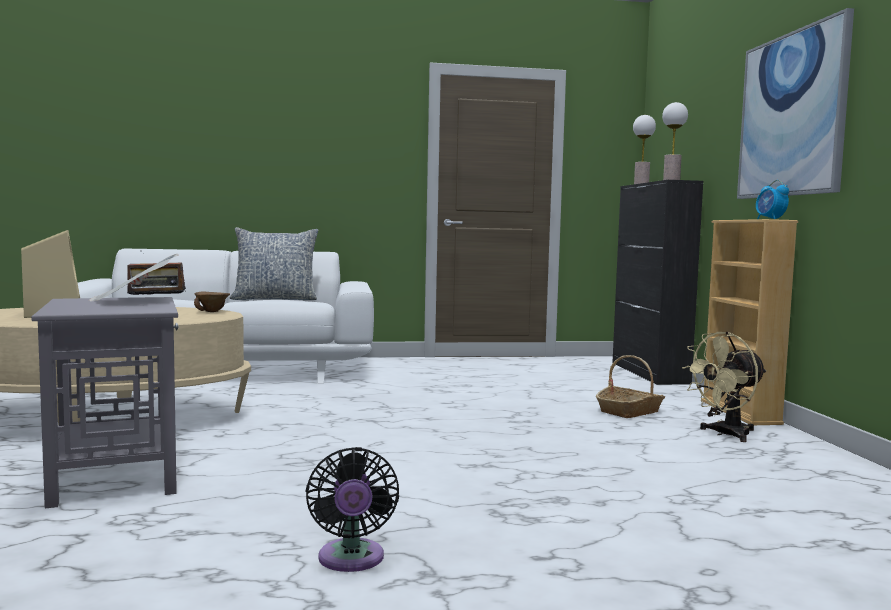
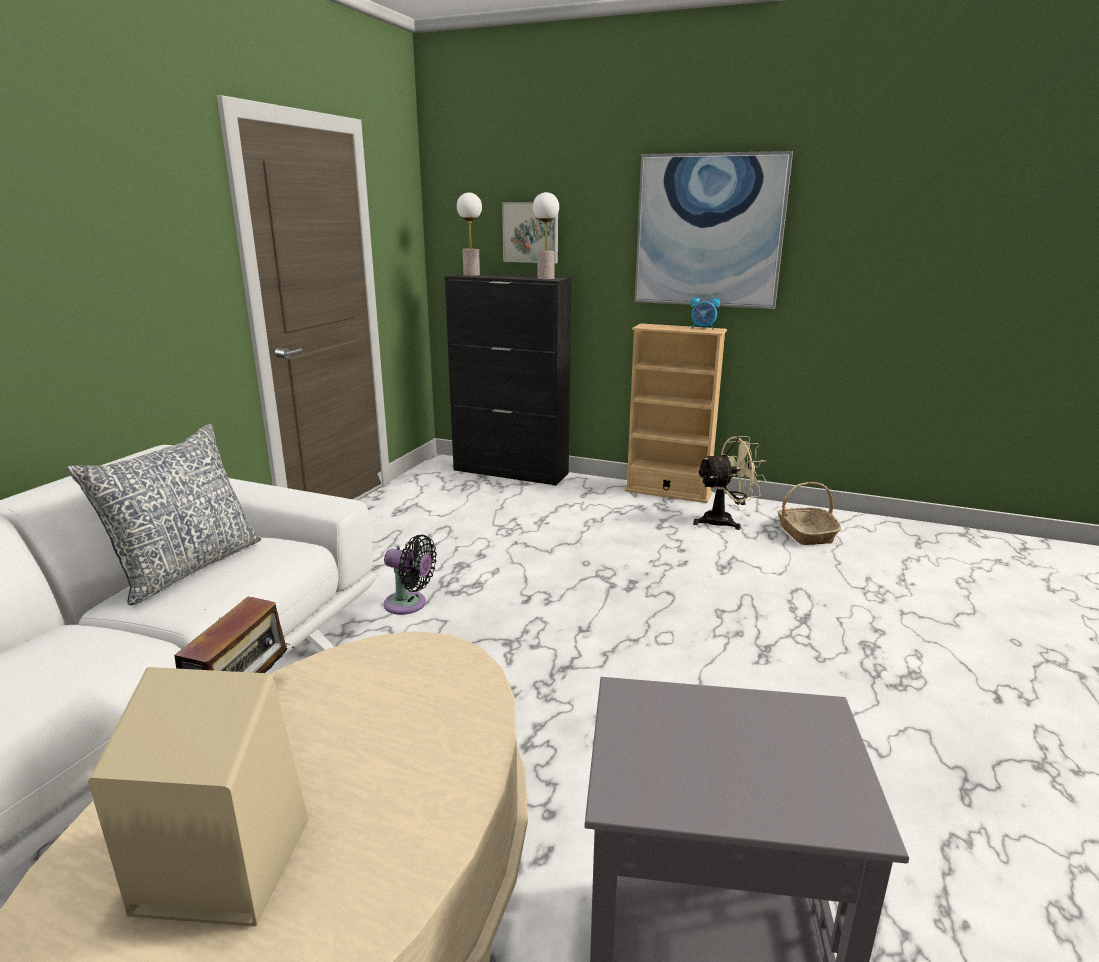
camera: 60 degrees left, 15 degrees up
newspaper [89,254,179,302] -> none
brown bowl [194,292,230,312] -> none
black fan [306,447,399,572] -> black fan moved to [384,535,437,615]
basket [596,355,665,418] -> basket moved to [777,482,841,545]
beige fan [682,332,767,442] -> beige fan turned 105 degrees counterclockwise [693,436,766,530]
none -> picture [502,202,558,263]

